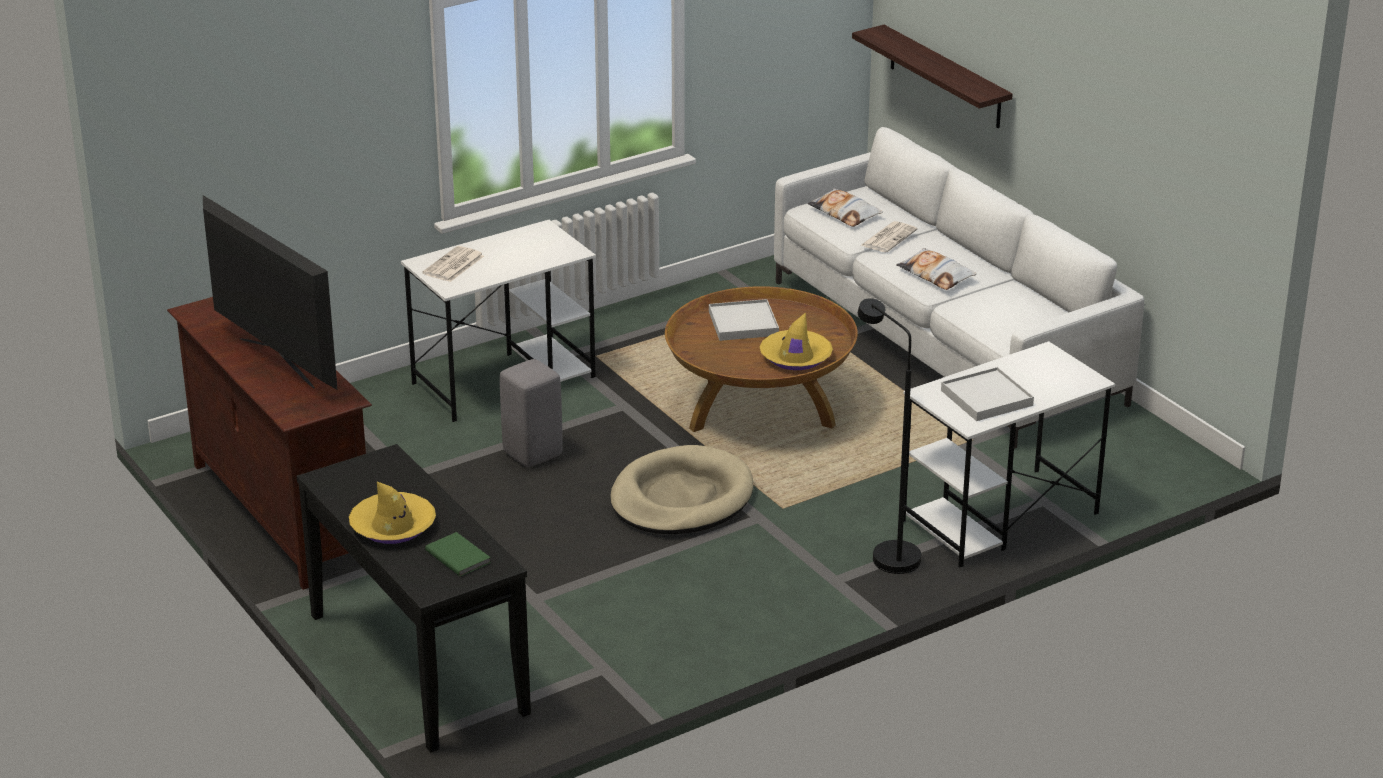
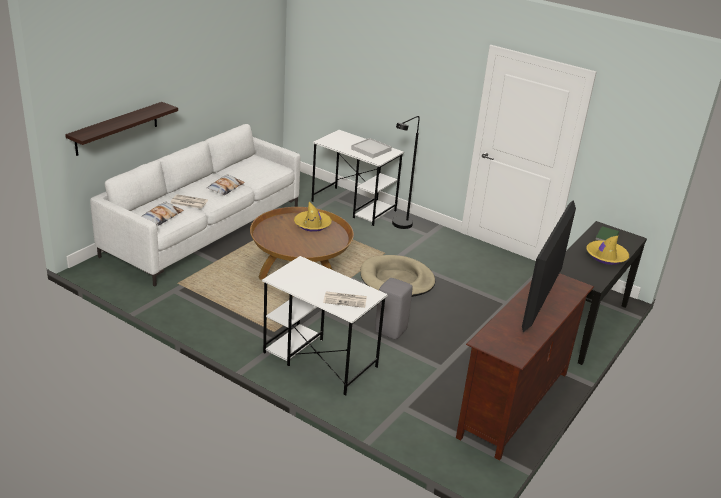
camera: 115 degrees left, 0 degrees up
white tray [709,299,779,341] -> none

